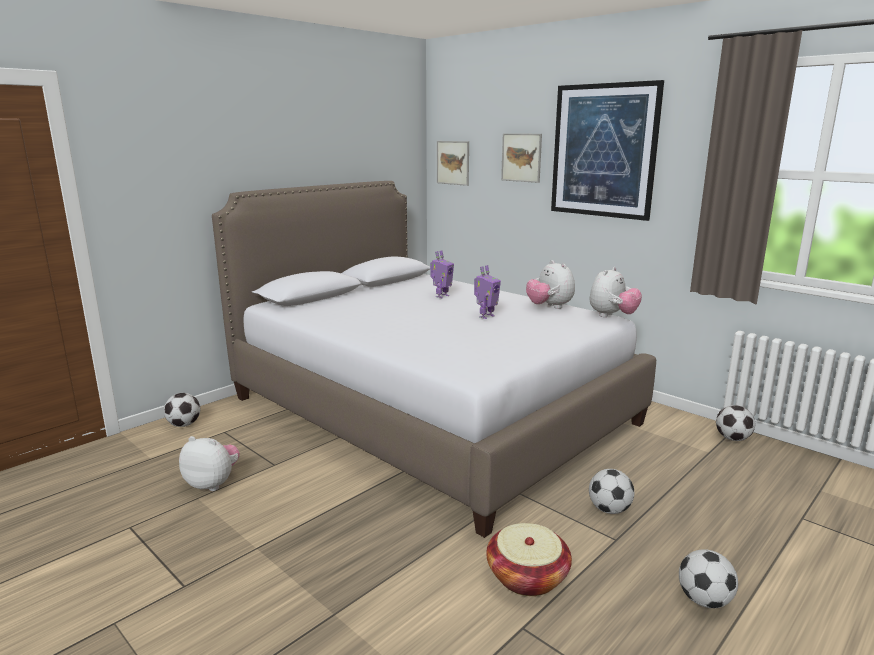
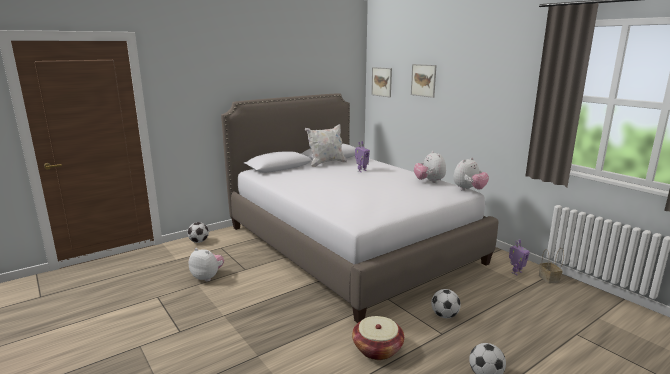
camera: 10 degrees right, 0 degrees up
toy robot [474,265,501,319] -> toy robot moved to [509,240,530,275]
picture [551,80,664,221] -> none
football [716,405,755,441] -> basket [539,248,564,283]
none -> white pillow [305,124,347,167]

